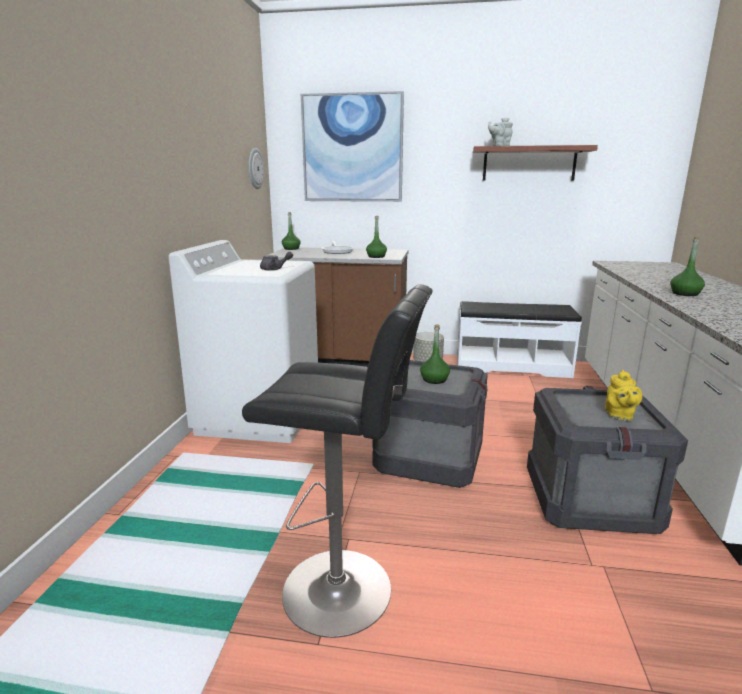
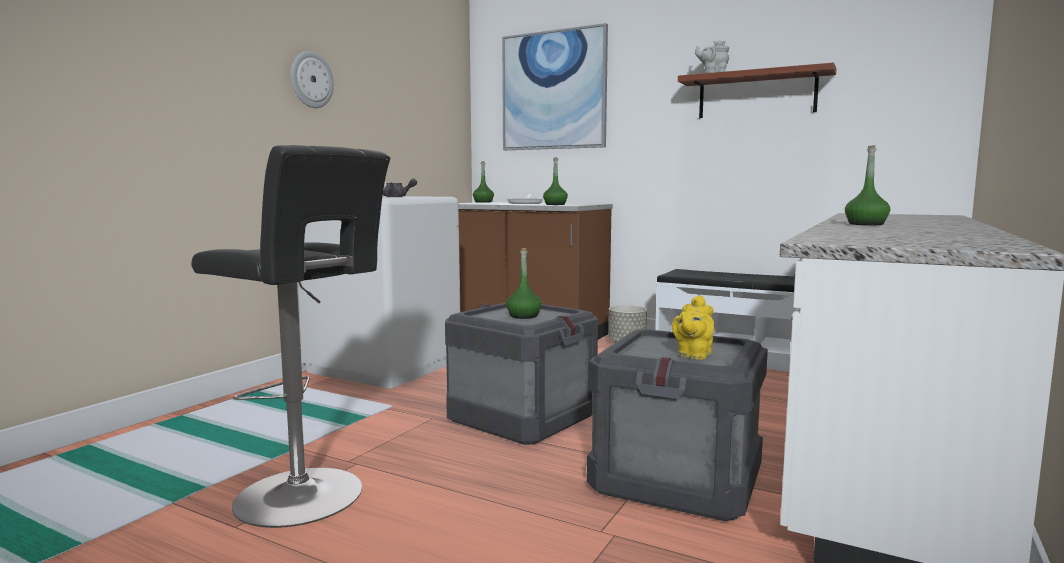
camera: 20 degrees right, 10 degrees down
wall clock [249,148,264,189] -> wall clock moved to [291,51,334,108]

